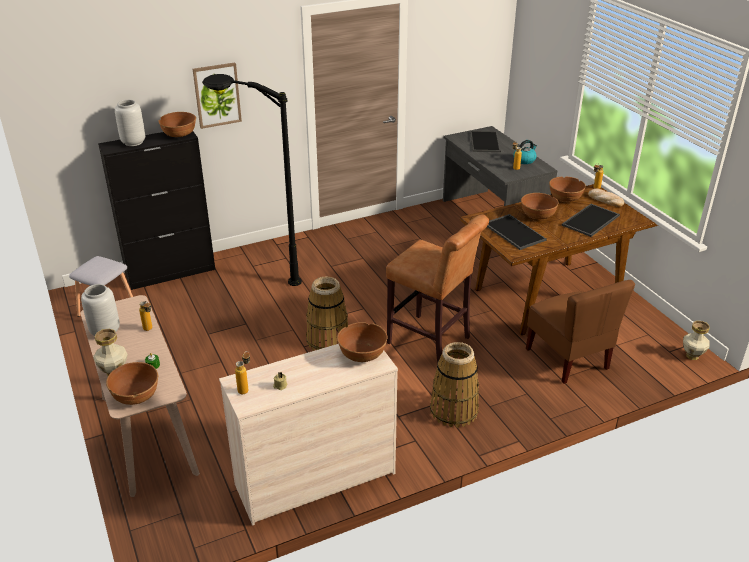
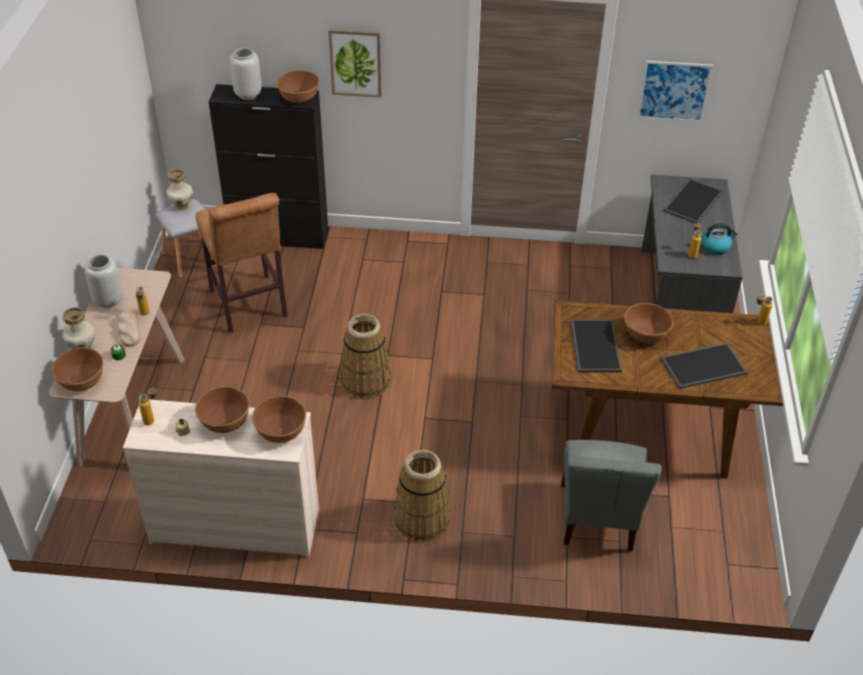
camera: 30 degrees right, 10 degrees up
black floor lamp [202,74,302,286] -> none
brown stool [386,214,489,364] -> brown stool moved to [196,193,288,333]
brown chair [526,280,635,384] -> grey chair [561,440,662,551]
brown bowl [549,177,586,203] -> brown bowl moved to [195,387,249,433]
bread [588,189,624,207] -> bread moved to [118,310,140,347]
vase [683,321,710,360] -> vase moved to [166,169,193,210]
none -> picture [637,61,714,122]

